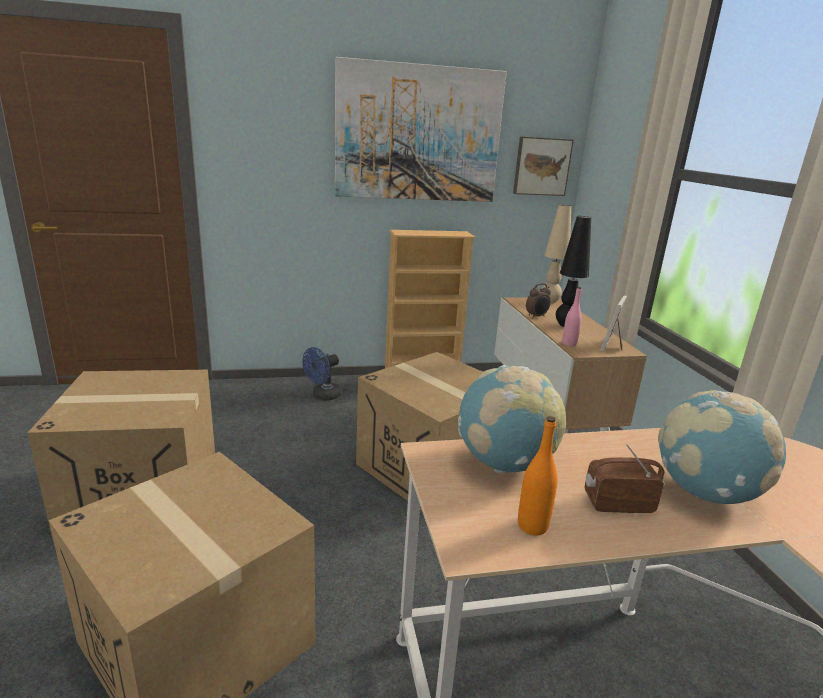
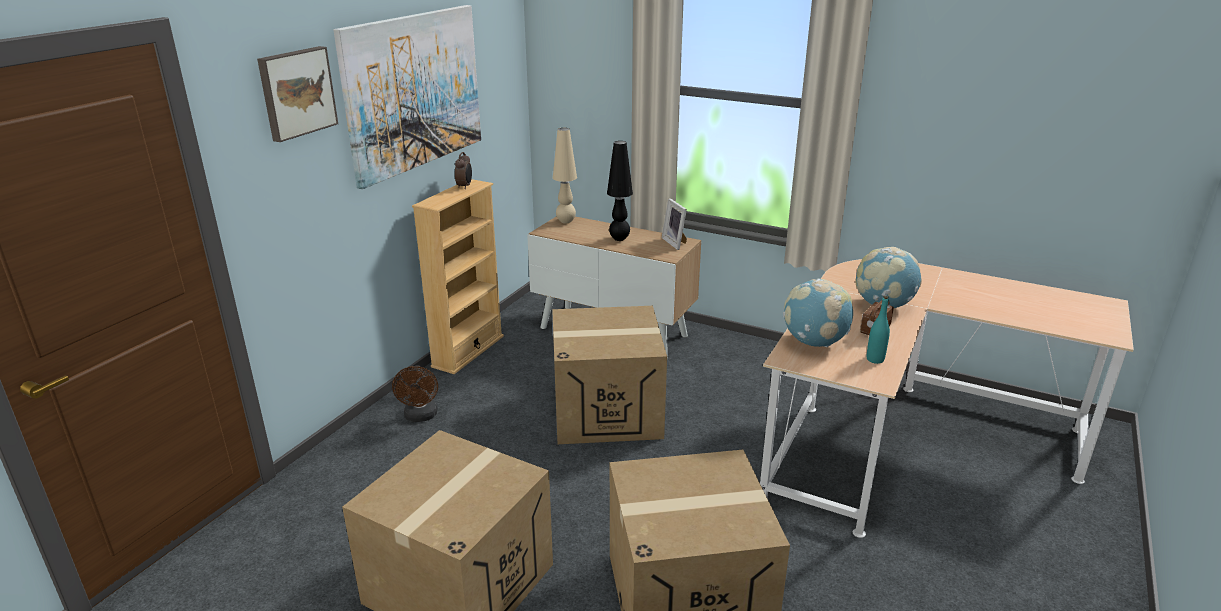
camera: 50 degrees left, 5 degrees up
blue fan [302,347,341,401] -> brown fan [392,365,438,422]
picture [513,136,574,196] -> picture moved to [257,46,338,142]
orange bottle [518,416,558,536] -> turquoise bottle [867,296,890,364]
alarm clock [526,283,551,318] -> alarm clock moved to [455,152,472,189]
pink bottle [562,287,582,346] -> none

